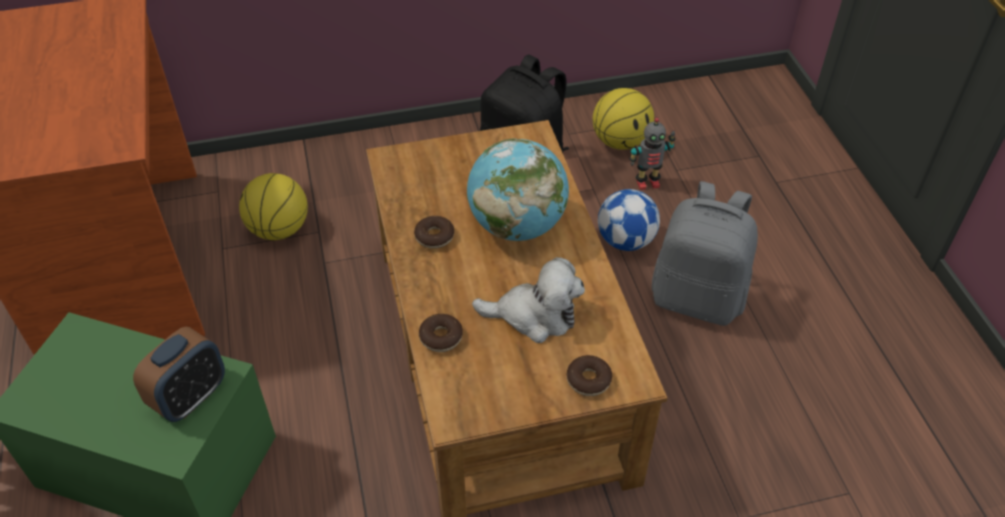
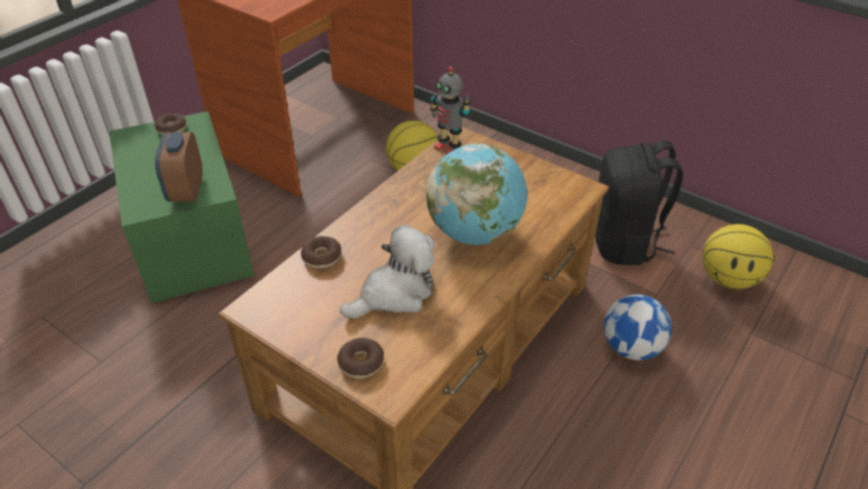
camera: 50 degrees right, 5 degrees down
alarm clock [133,327,225,422] -> alarm clock turned 90 degrees clockwise [155,132,203,202]
donut [414,216,454,249] -> donut moved to [155,113,187,135]
plush toy [472,257,585,343] -> plush toy turned 90 degrees counterclockwise [340,225,435,319]
toy robot [629,118,676,190] -> toy robot moved to [430,66,471,155]
grey backpack [652,181,758,326] -> none

